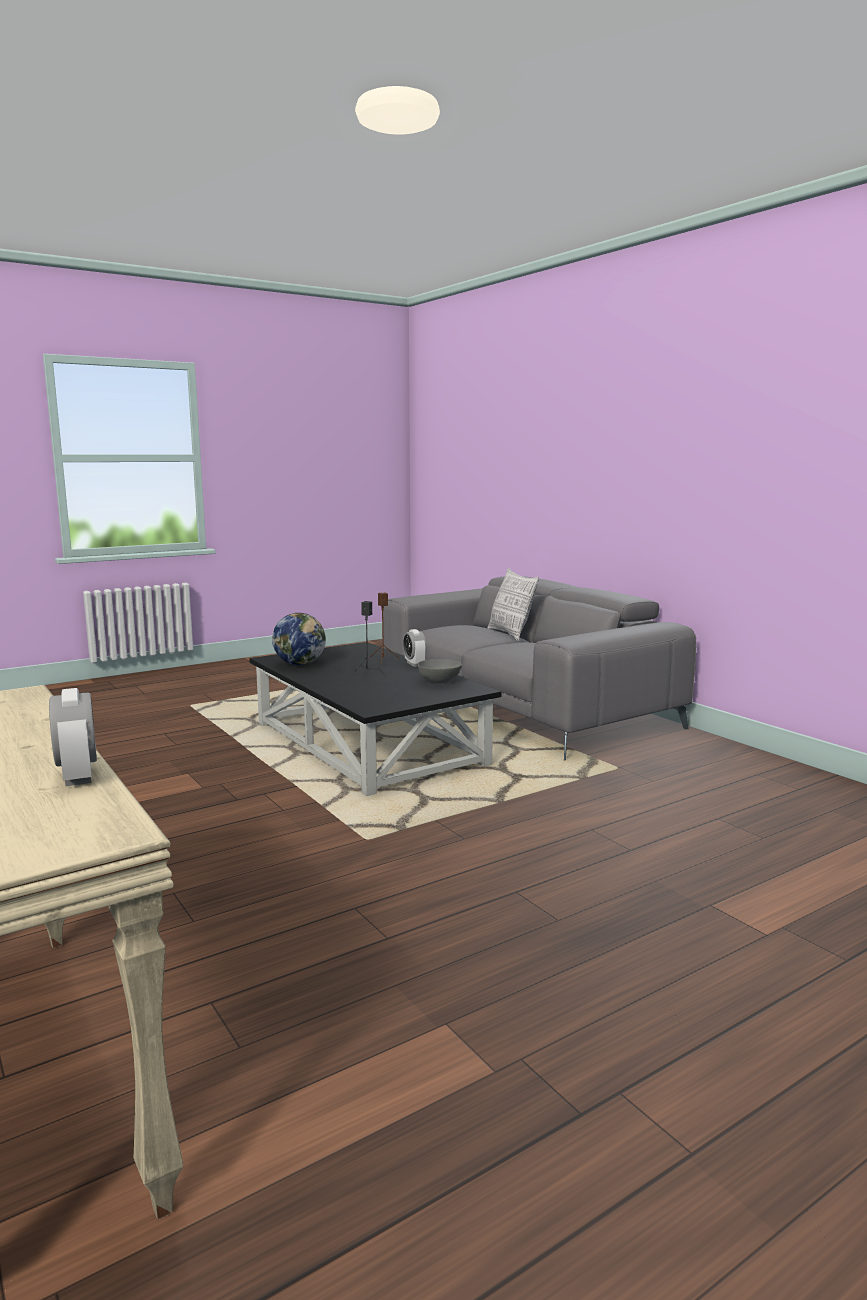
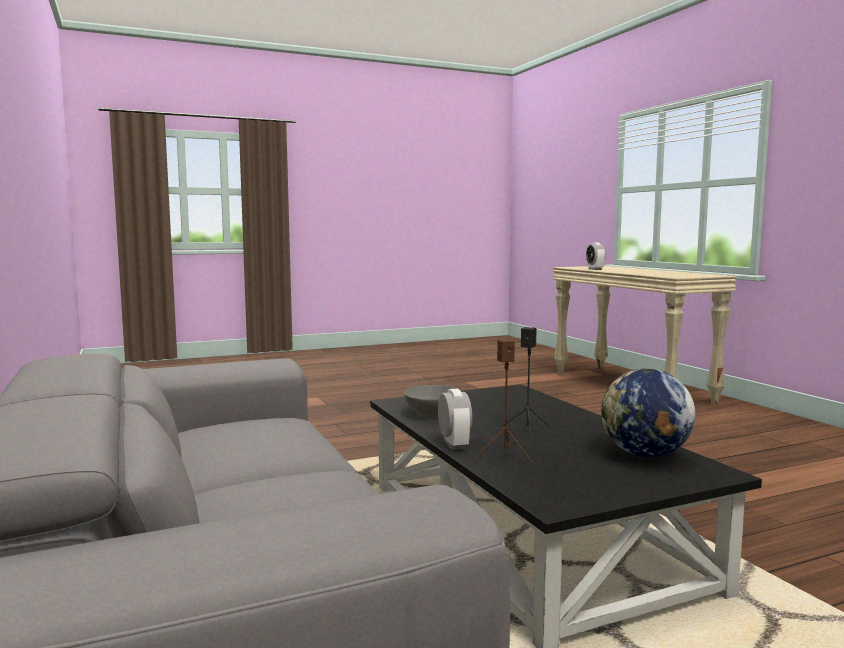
camera: 170 degrees left, 5 degrees down
pillow [488,568,539,641] -> none

